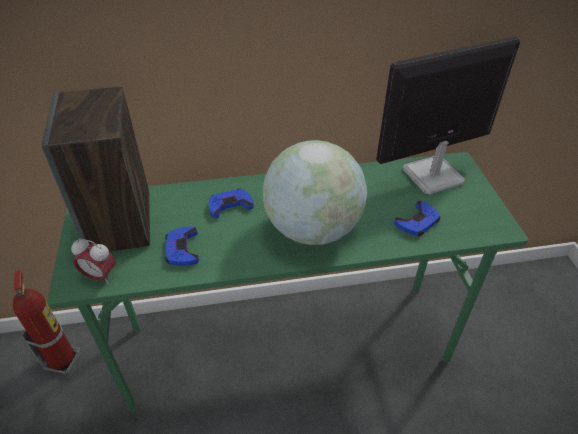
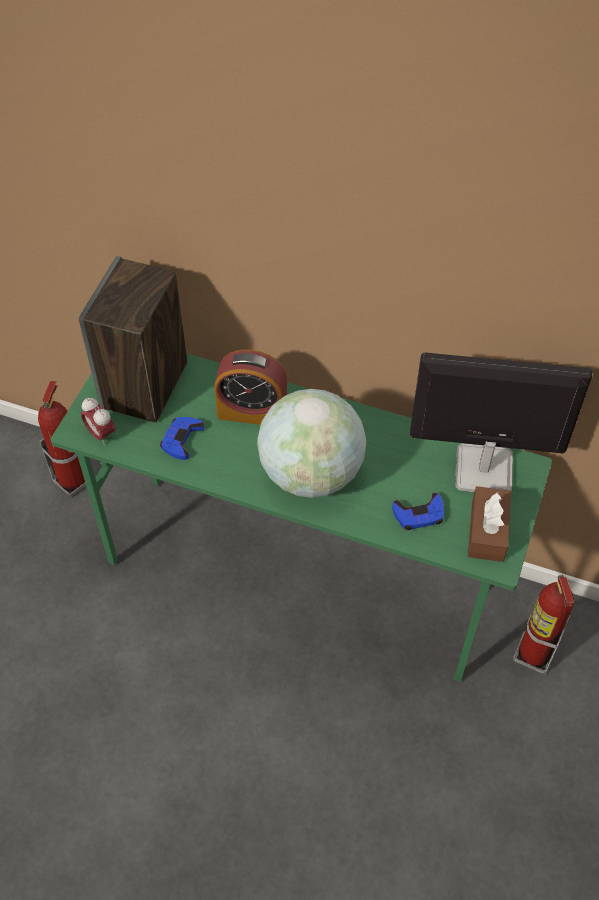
camera: 30 degrees right, 10 degrees up
blue game controller [209,188,253,218] -> alarm clock [214,349,287,425]
none -> brown tissue box [468,486,511,562]
none -> fire extinguisher [513,575,574,674]

